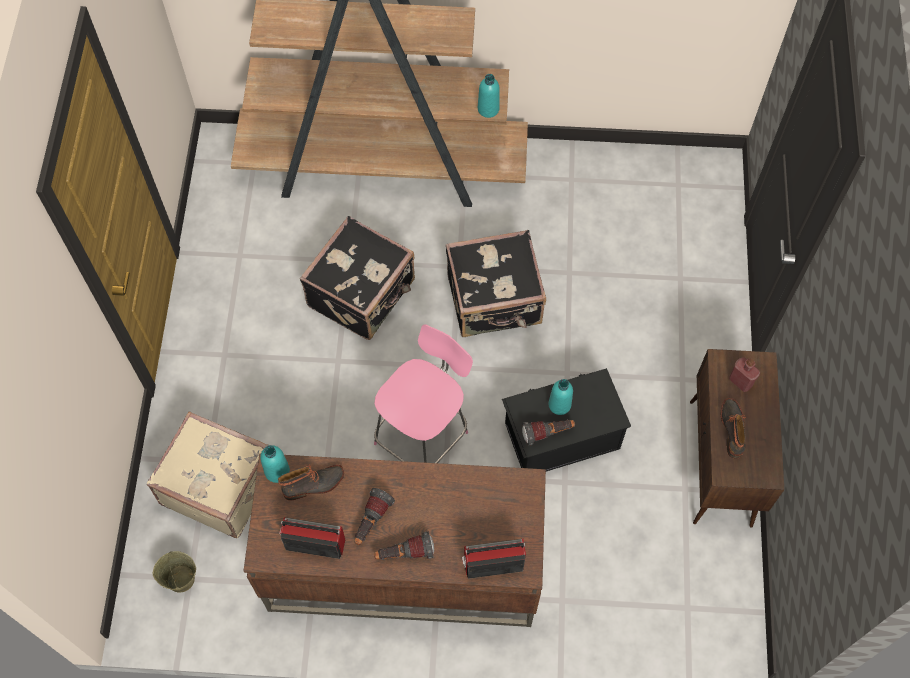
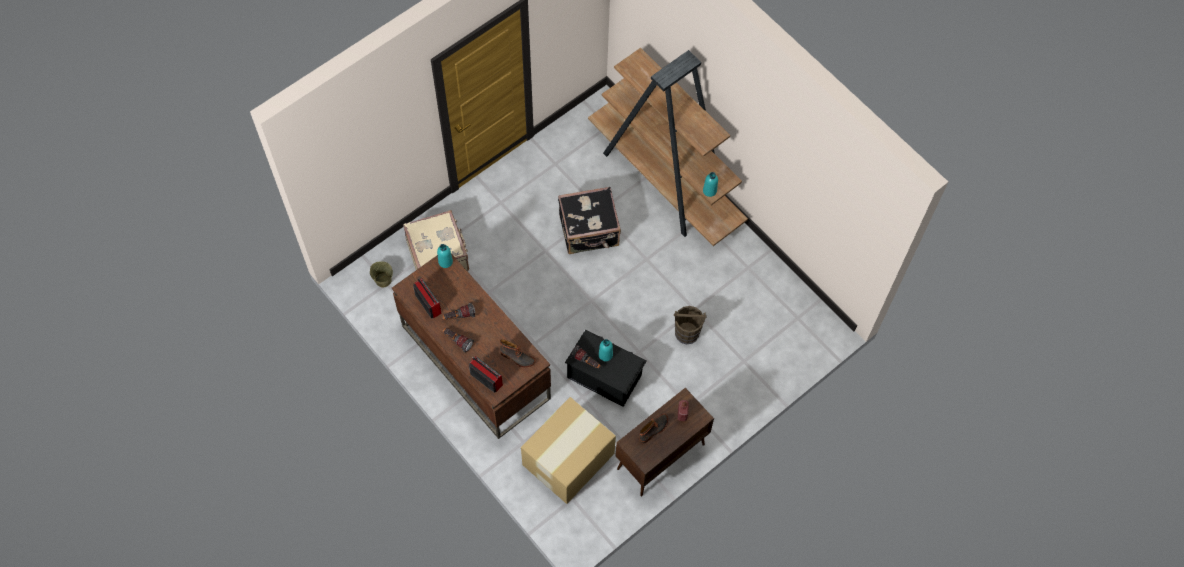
camera: 45 degrees right, 0 degrees up
boot [278,464,344,500] -> boot moved to [500,339,536,367]
pink stool [374,324,473,463] -> none
black suitcase [446,230,546,337] -> none
none -> cardboard box [521,397,616,504]
none -> brown bucket [674,306,707,344]

